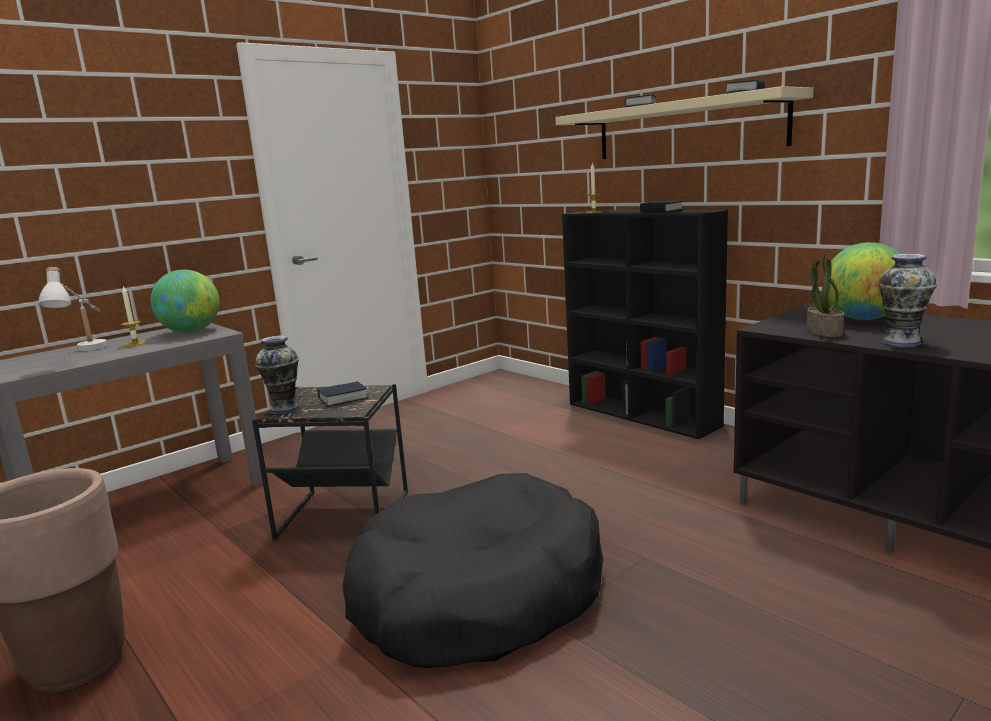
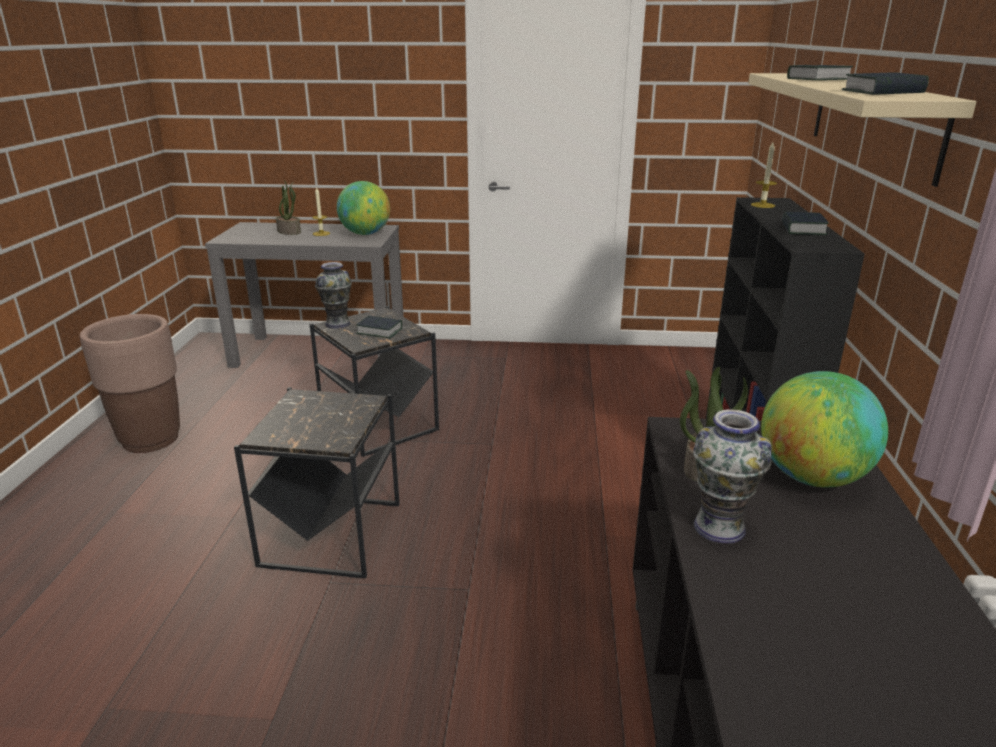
camera: 45 degrees right, 10 degrees up
white table lamp [38,267,107,351] -> potted plant [276,180,301,235]
black dog bed [342,473,604,668] -> black side table [234,387,400,578]

